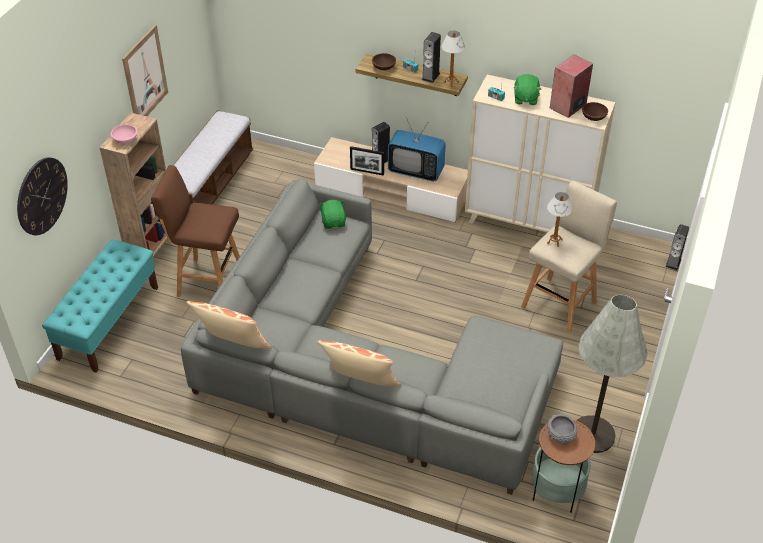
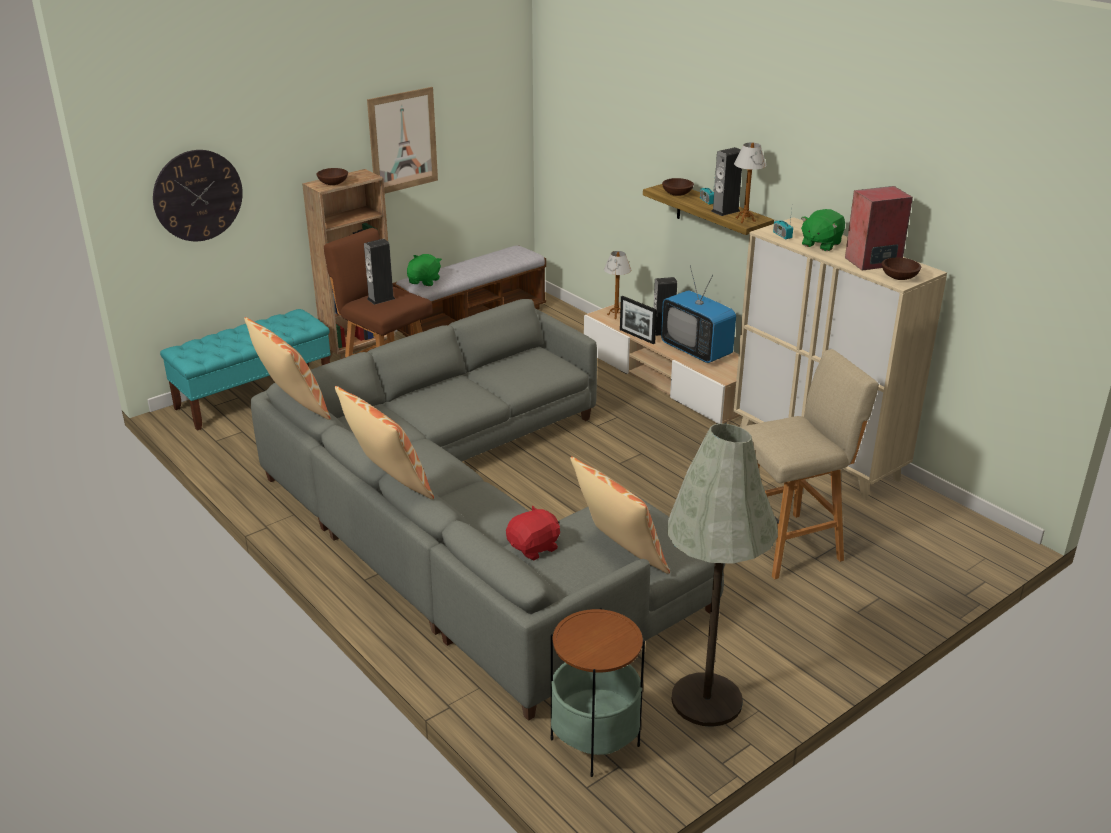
camera: 30 degrees right, 15 degrees down
pink bowl [111,124,137,144] -> brown bowl [316,168,348,185]
green plush toy [318,200,346,229] -> green plush toy moved to [407,254,442,286]
table lamp [547,192,573,247] -> table lamp moved to [604,251,632,319]
grey bowl [548,414,577,444] -> none
speaker [665,224,689,270] -> speaker moved to [364,239,395,305]
none -> red plush toy [506,505,560,560]
none -> pillow [570,457,670,574]

